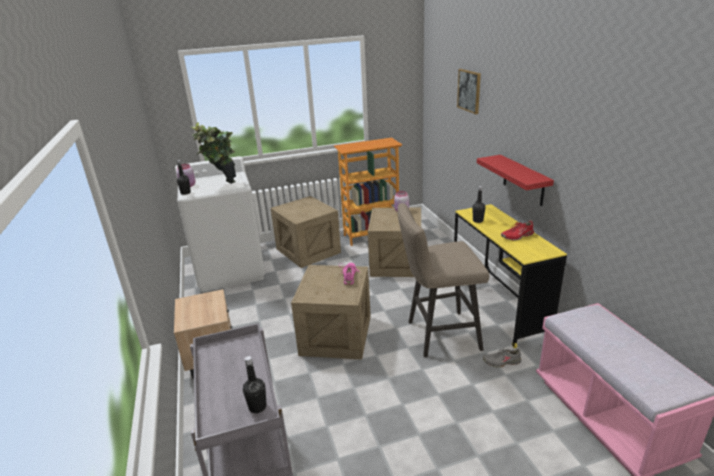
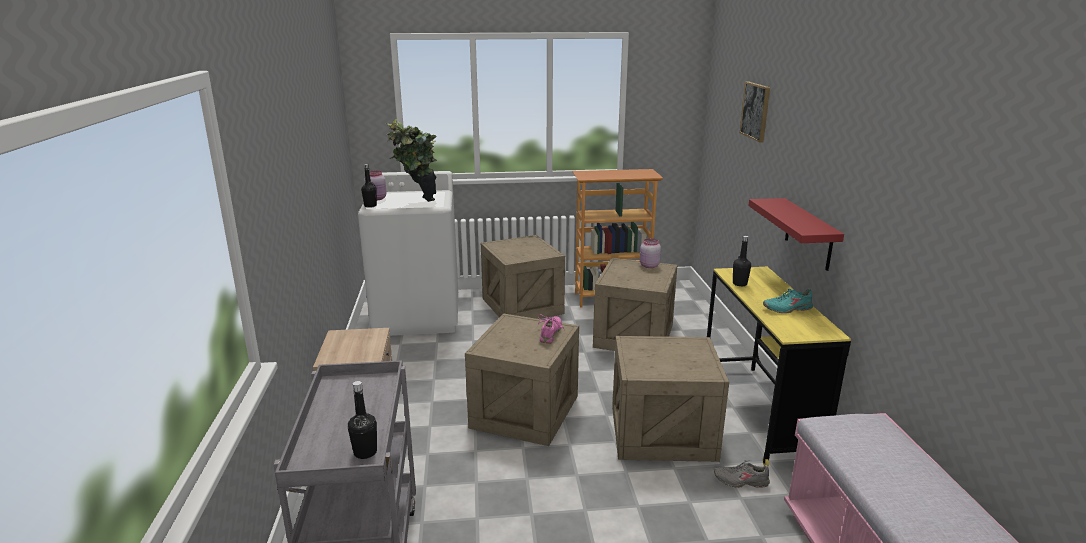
camera: 10 degrees right, 5 degrees down
beige stool [397,203,489,357] -> crate [612,336,729,462]
red shoe [501,220,534,240] -> turquoise shoe [763,289,813,313]

